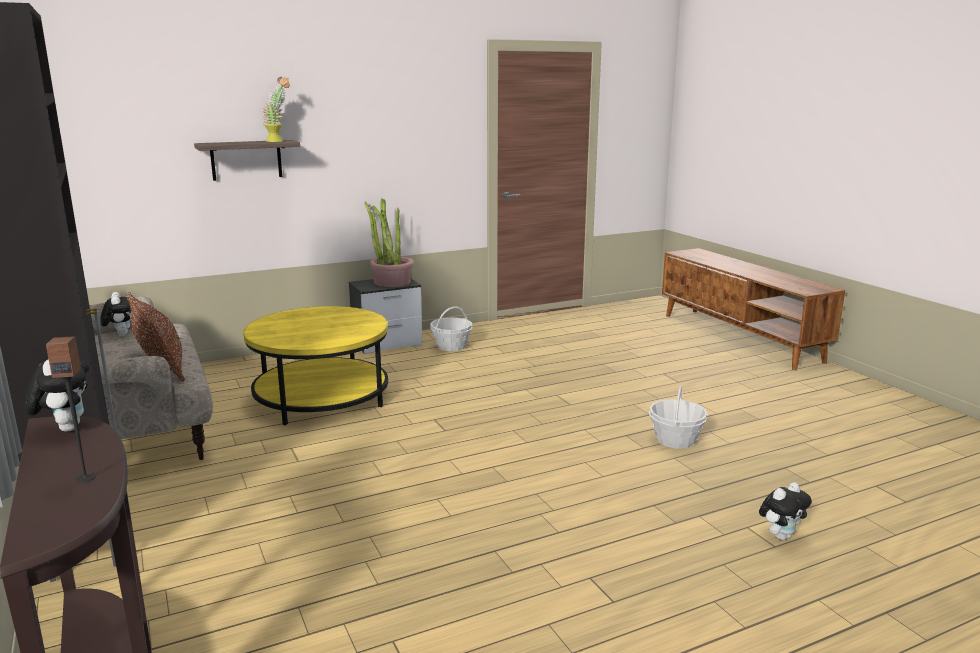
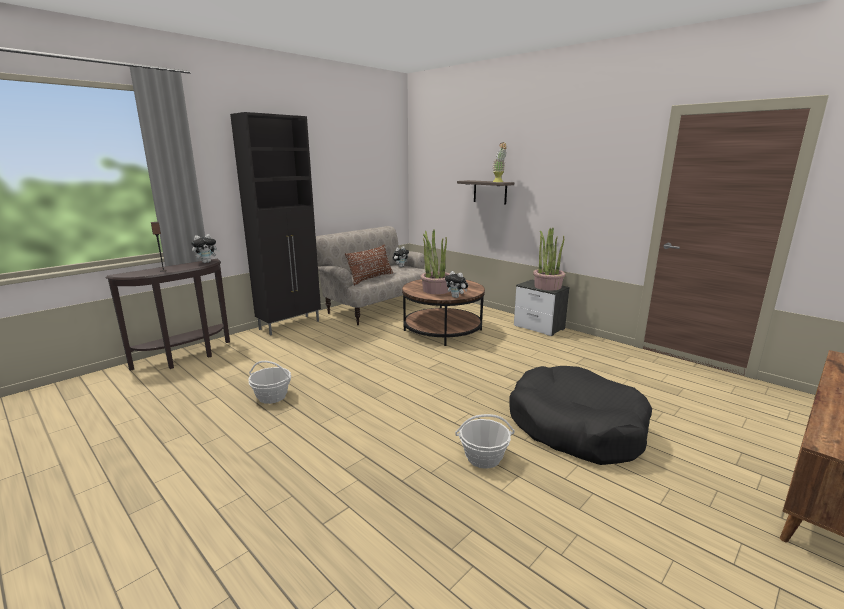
camera: 70 degrees right, 0 degrees up
yellow coffee table [243,306,388,425] -> brown coffee table [402,279,485,346]
basket [430,306,473,351] -> basket moved to [248,361,291,404]
plush toy [759,482,812,540] -> plush toy moved to [445,271,468,298]
none -> potted plant [420,230,450,294]
none -> black dog bed [509,366,652,465]

